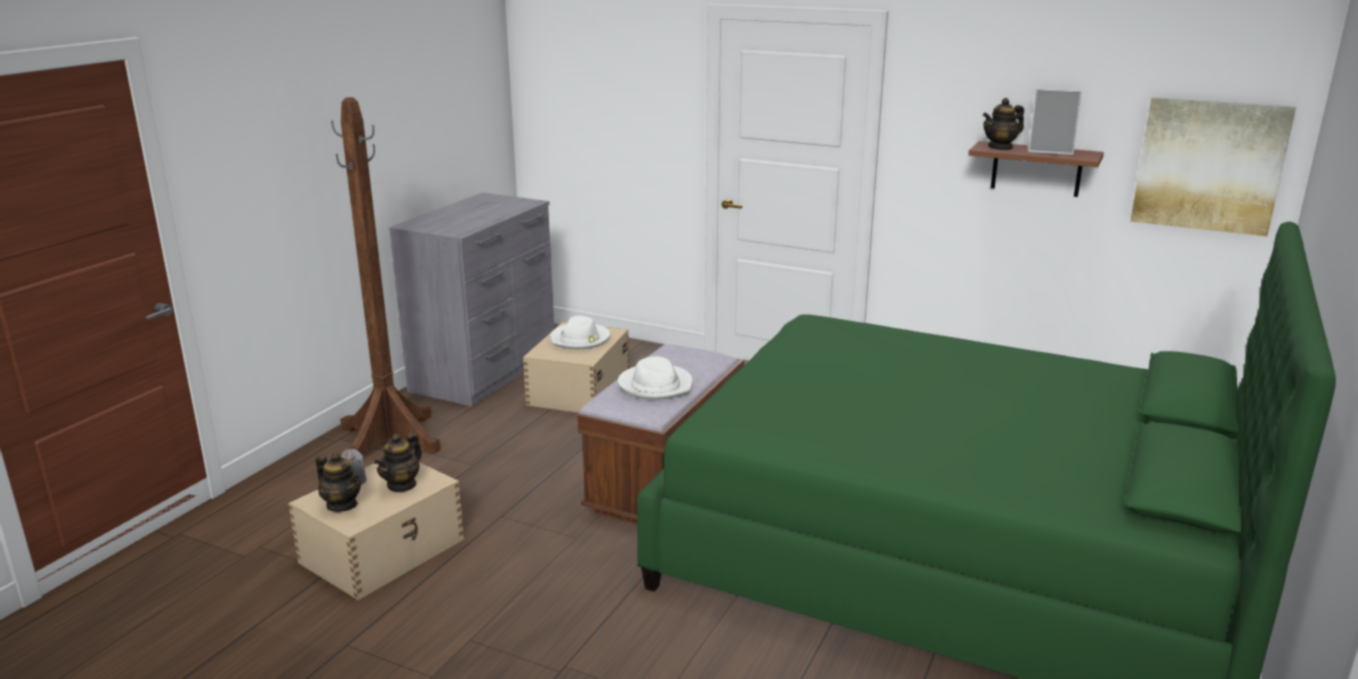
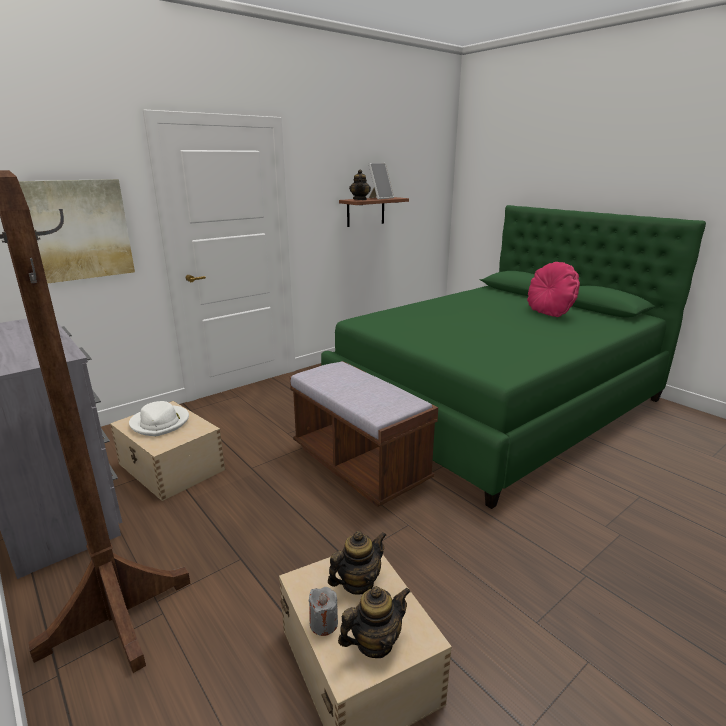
camera: 65 degrees left, 0 degrees up
teapot [374,433,422,492] -> teapot turned 90 degrees counterclockwise [328,531,386,594]
white hat [618,356,693,400] -> none
picture [1130,97,1296,237] -> picture moved to [19,179,135,283]
none -> pink pillow [527,262,580,317]

